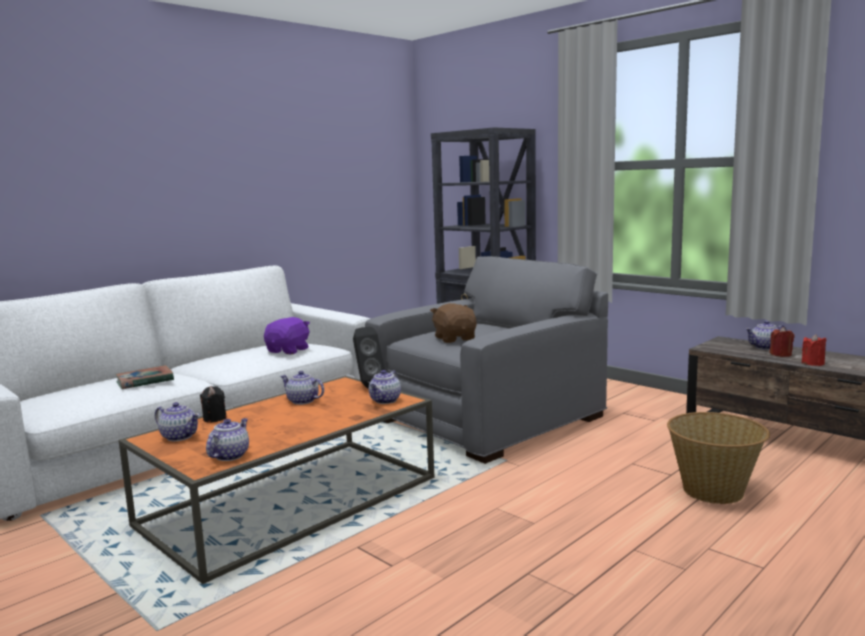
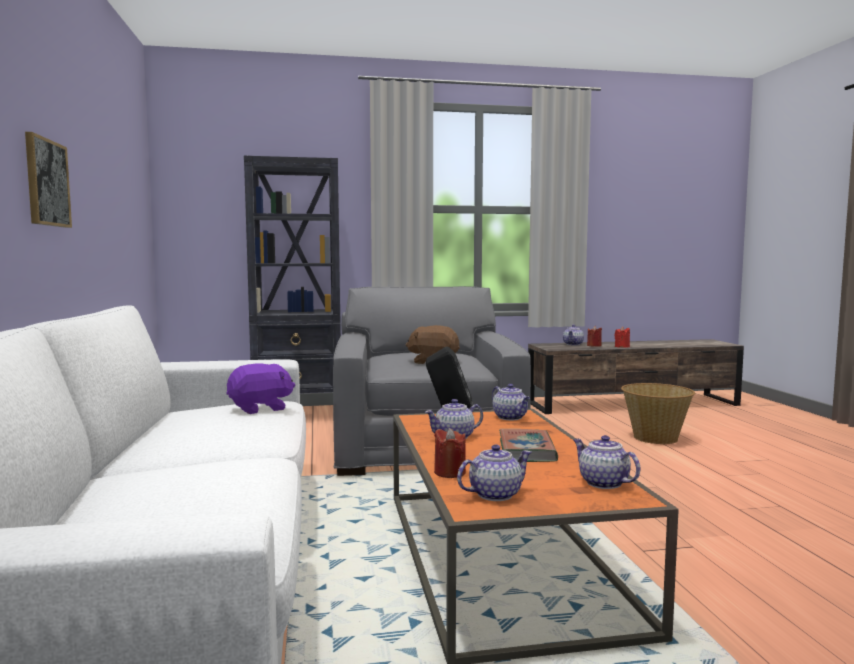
camera: 55 degrees left, 5 degrees down
book [115,365,174,389] -> book moved to [499,429,558,462]
black candle [200,386,227,423] -> red candle [434,428,466,478]
purple plush toy [264,317,310,355] -> purple plush toy turned 90 degrees clockwise [227,363,295,414]
none -> picture [25,132,72,228]

